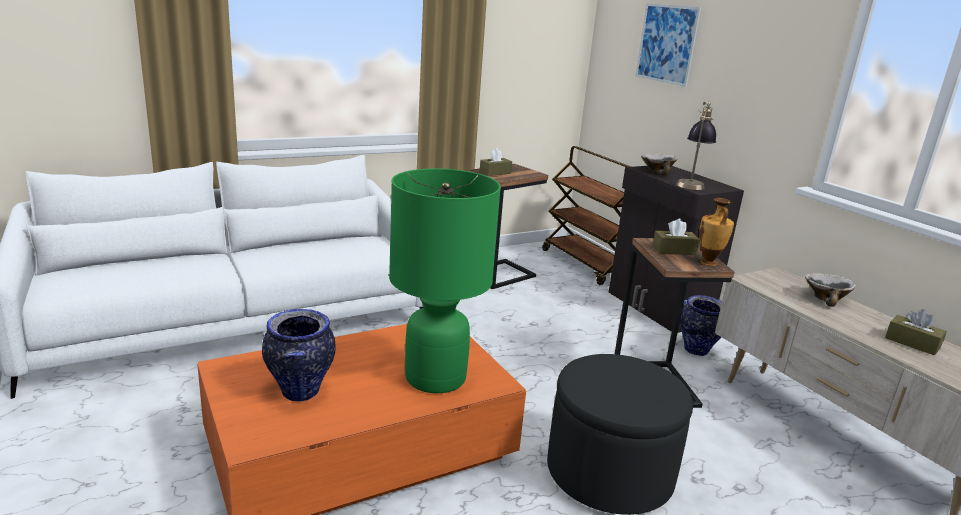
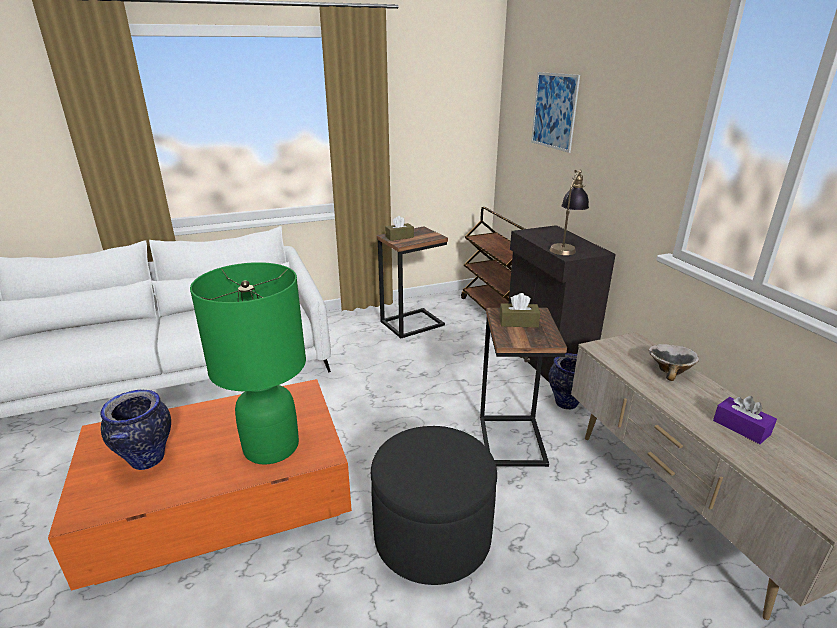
camera: 10 degrees right, 5 degrees up
bowl [641,154,678,176] -> none
vase [699,198,734,266] -> none
brown tissue box [885,309,947,355] -> purple tissue box [713,396,777,444]

